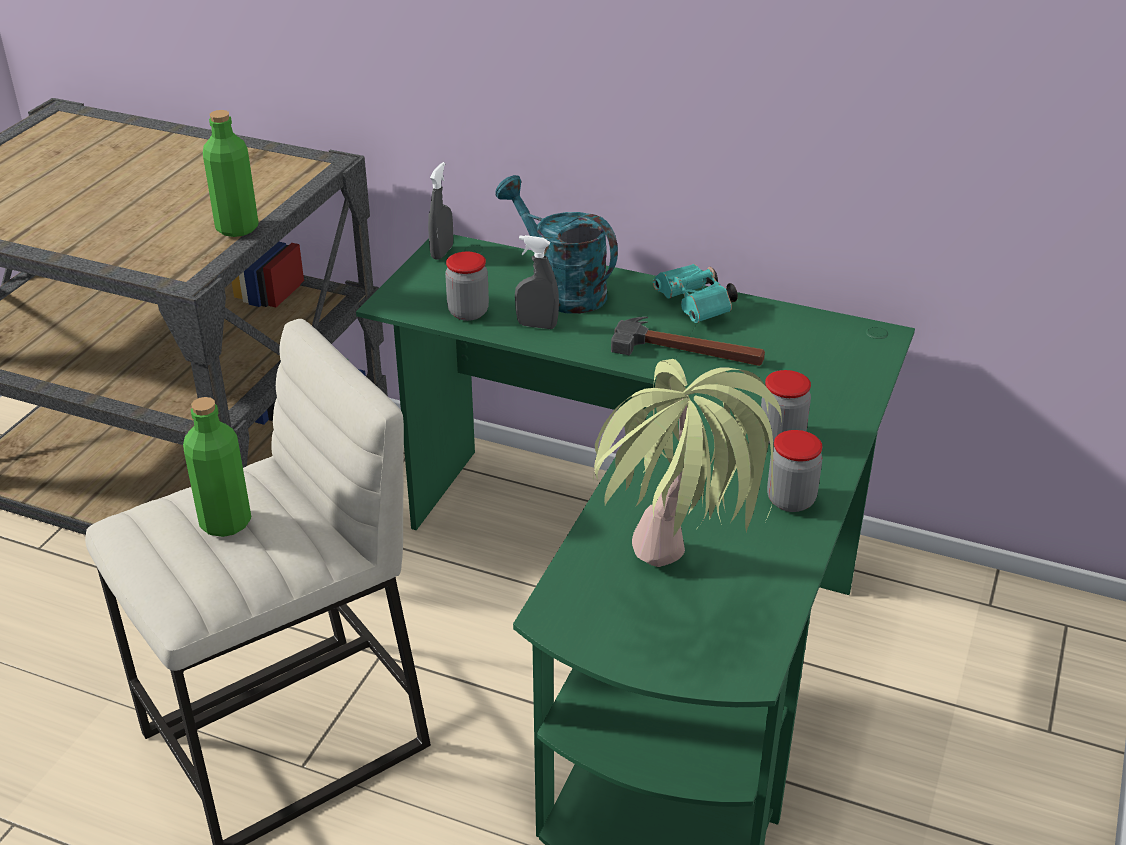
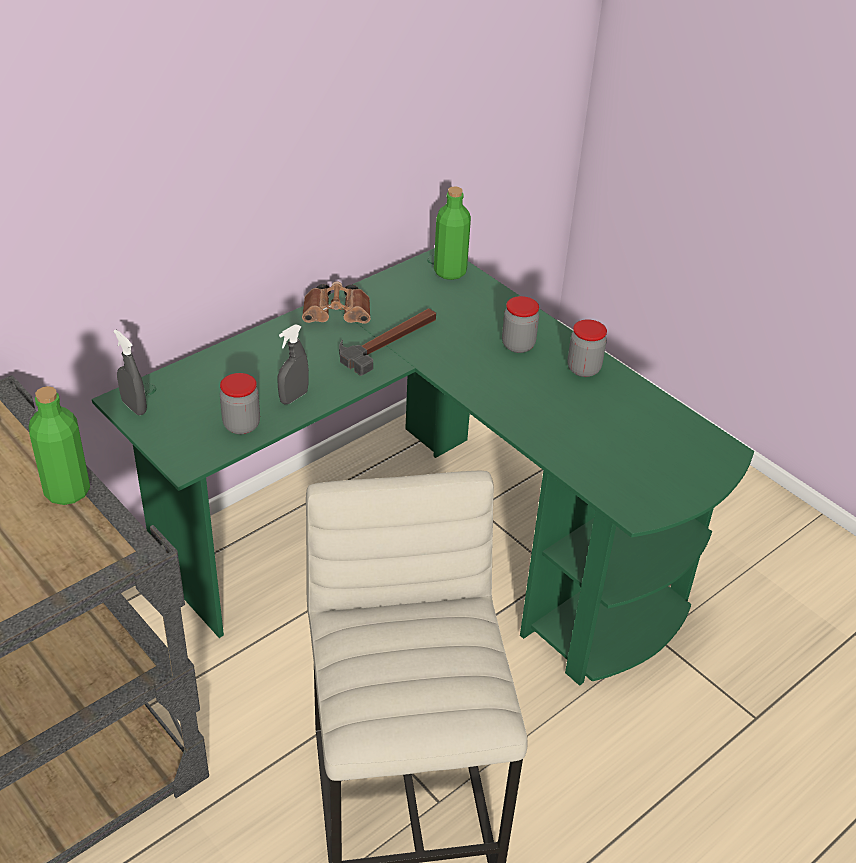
camera: 65 degrees left, 5 degrees up
green bottle [183,397,251,537] -> green bottle moved to [434,186,471,280]
turquoise watering can [495,175,618,314] -> none
potted plant [593,359,782,567] -> none
turquoise binoculars [653,264,738,323] -> brown binoculars [302,281,371,324]

